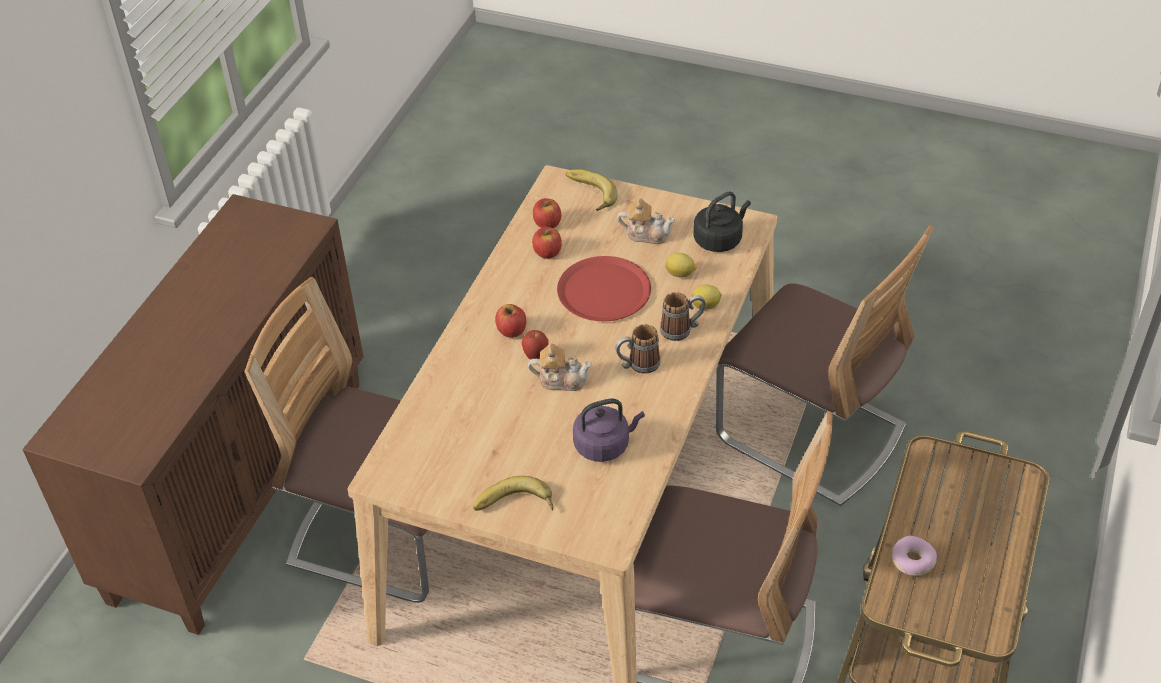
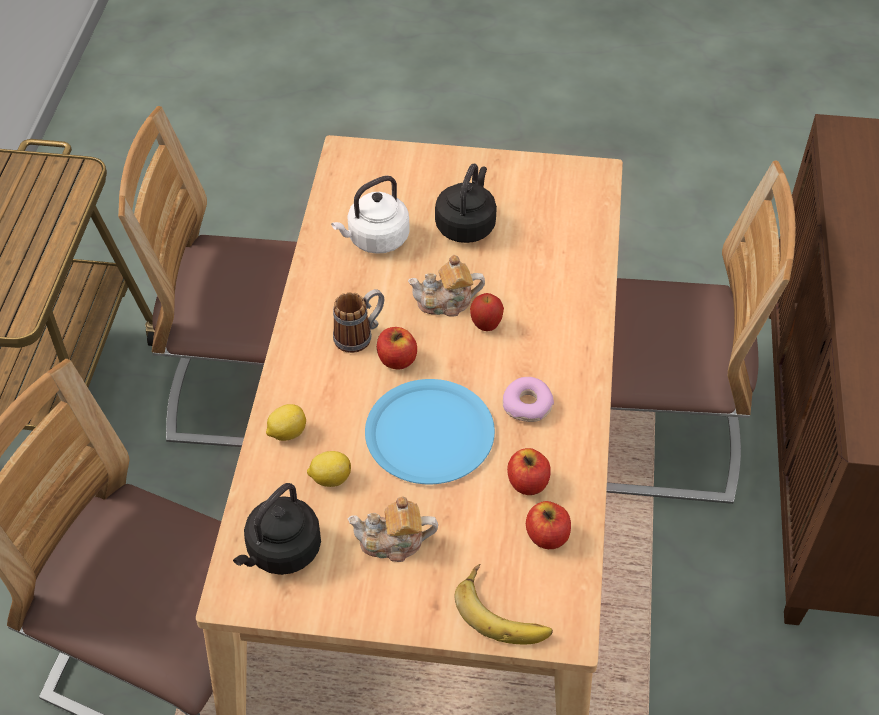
camera: 165 degrees right, 5 degrees up
banana [473,476,554,511] -> none
apple [495,304,526,338] -> apple moved to [377,327,417,369]
red plate [557,256,651,321] -> blue plate [365,379,495,484]
purple kettle [573,398,645,462] -> white kettle [331,176,410,254]
mug [660,292,706,341] -> none
donut [892,536,937,576] -> donut moved to [502,377,554,422]
none -> black kettle [435,164,497,243]

